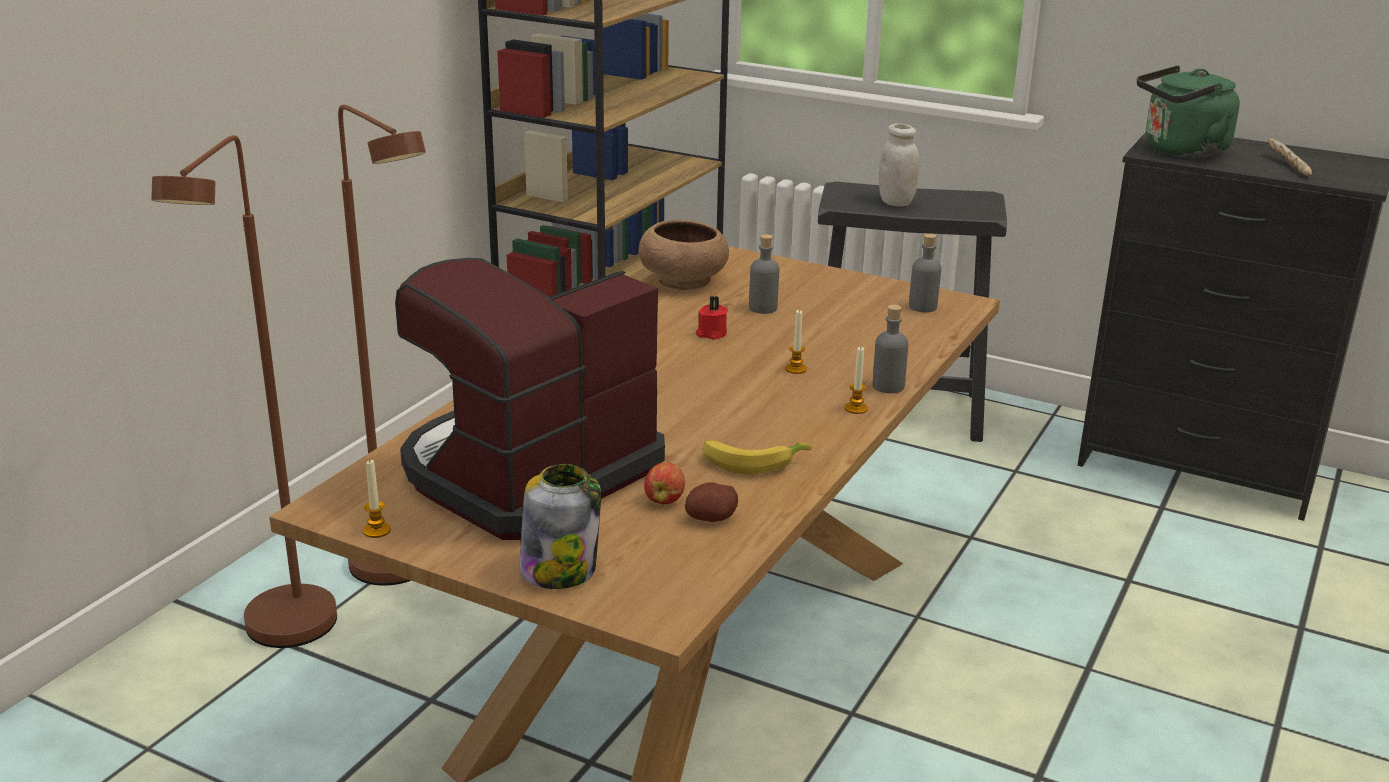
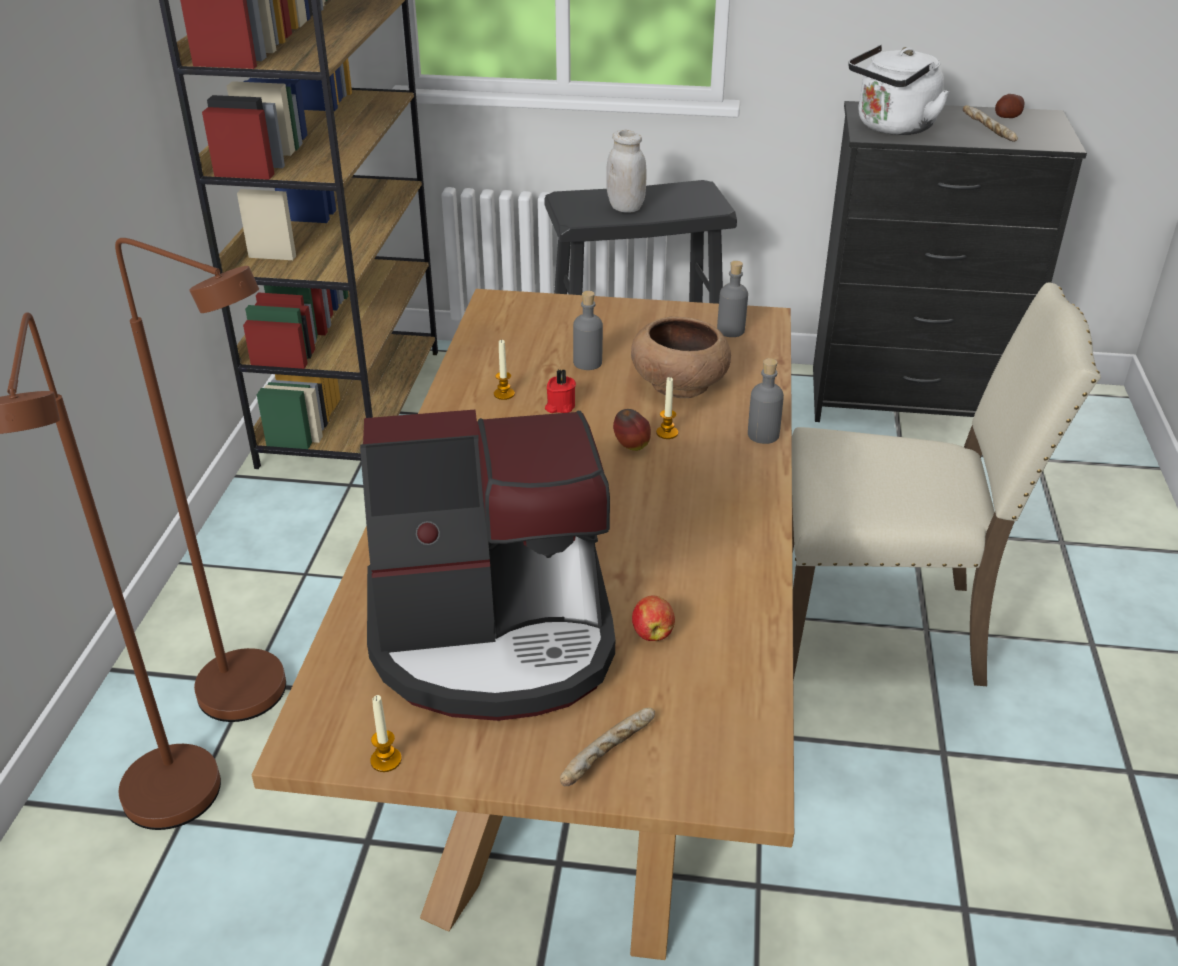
camera: 20 degrees left, 10 degrees up
coffee machine [395,258,665,540] -> coffee machine turned 120 degrees counterclockwise [360,410,615,721]
jar [519,464,601,589] -> bread [560,708,655,786]
brown bowl [639,220,729,290] -> brown bowl moved to [631,317,731,398]
potato [685,482,738,522] -> potato moved to [995,94,1024,118]
banana [702,440,812,474] -> none
candle [845,347,868,414] -> candle moved to [494,339,515,400]
green kettle [1137,65,1240,158] -> white kettle [848,45,949,135]
none -> apple [613,409,651,451]
none -> beige chair [792,283,1101,686]

